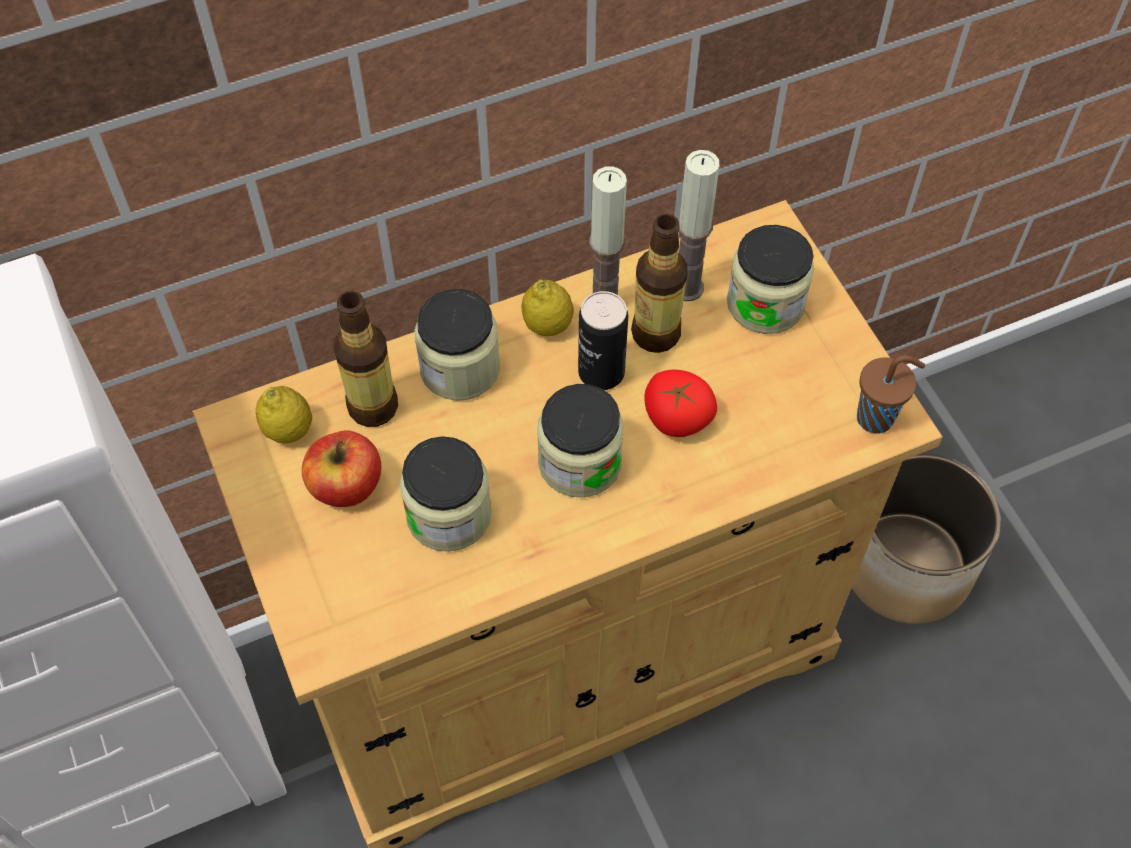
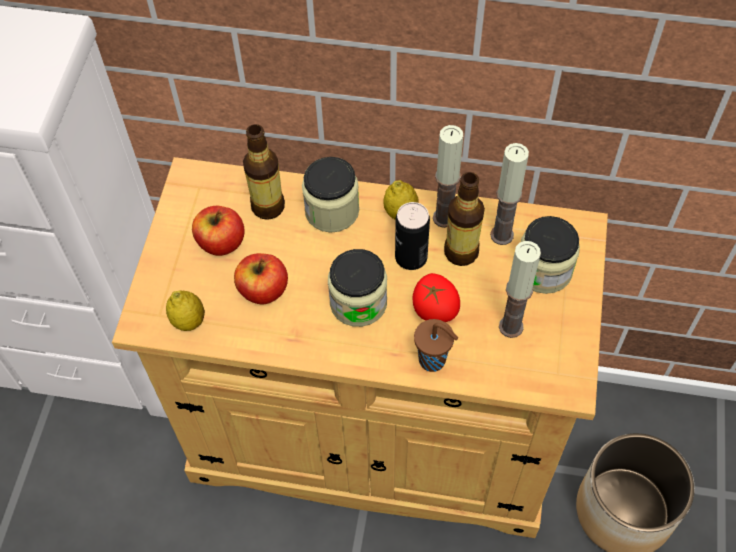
camera: 35 degrees right, 0 degrees up
lemon [256,386,312,443] -> lemon moved to [166,290,205,331]
jar [400,436,492,552] -> apple [234,253,288,305]
brown cup [857,355,925,434] -> brown cup moved to [414,319,458,372]
none -> candle [499,241,541,338]

